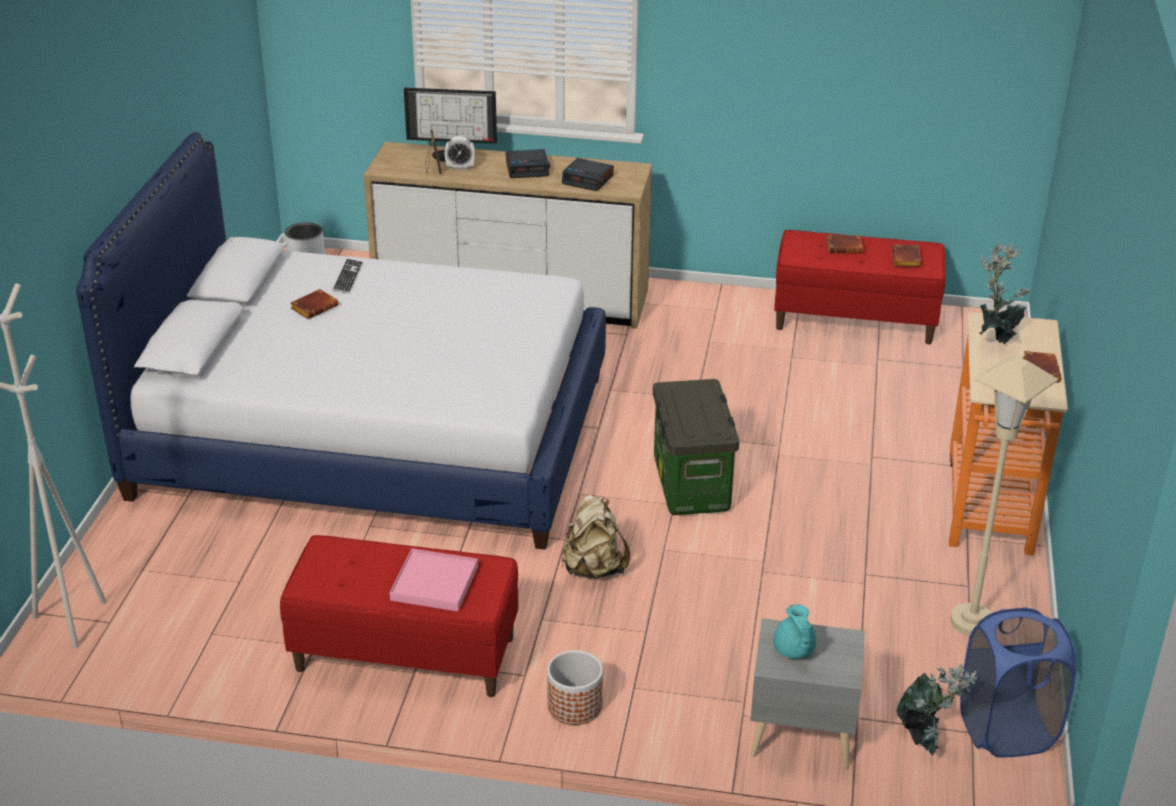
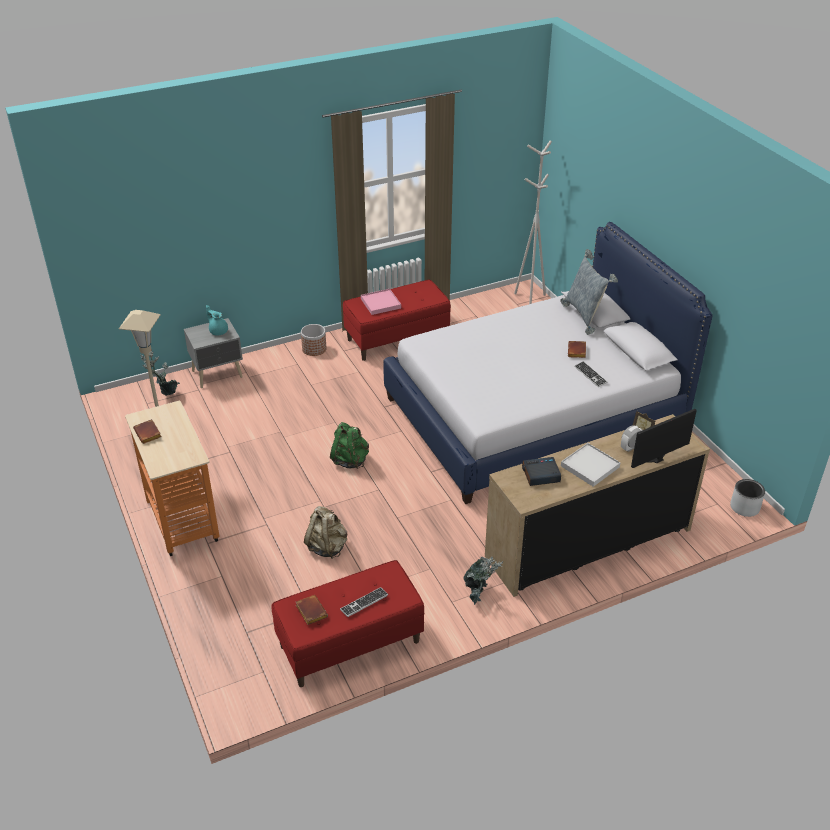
camera: 145 degrees right, 5 degrees up
alarm clock [506,149,550,178] -> white tray [561,443,620,487]
beige backpack [562,495,630,579] -> beige backpack moved to [304,506,347,558]
storage box [653,379,739,515] -> green backpack [330,422,369,469]
brown book [826,235,863,254] -> keyboard [340,587,388,617]
blue laundry basket [960,607,1076,757] -> none
potted plant [979,241,1031,344] -> potted plant moved to [463,557,503,605]
none -> pillow [560,249,618,335]

